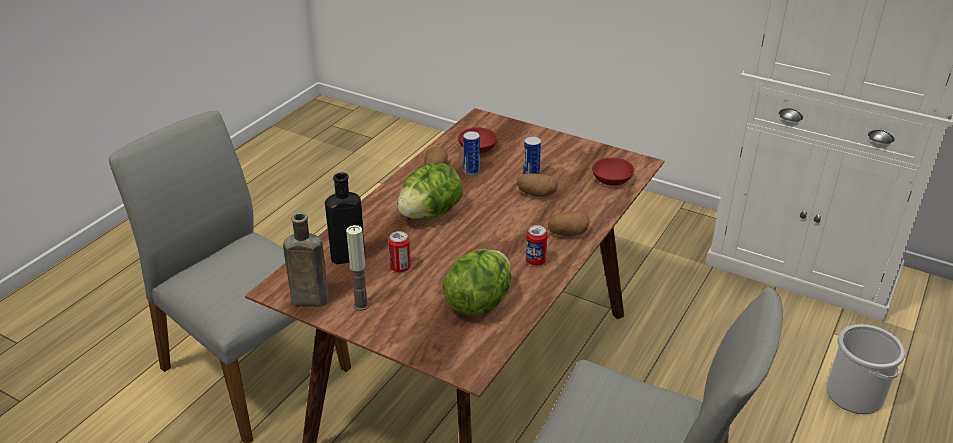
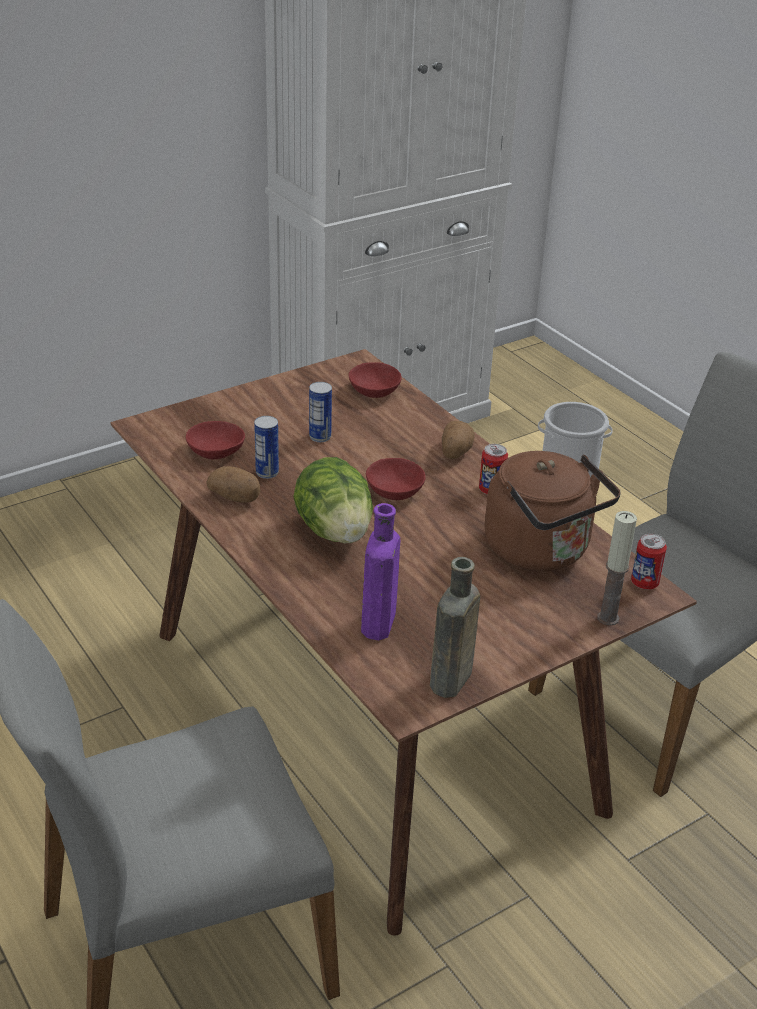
camera: 65 degrees left, 0 degrees up
black bottle [325,172,365,264] -> purple bottle [361,503,400,640]
candle [346,225,370,311] -> candle moved to [597,511,637,626]
can [388,231,411,272] -> can moved to [631,534,667,589]
lettuce [442,249,511,317] -> brown kettle [484,451,621,571]
potato [517,173,558,197] -> none
none -> red bowl [366,458,426,500]

